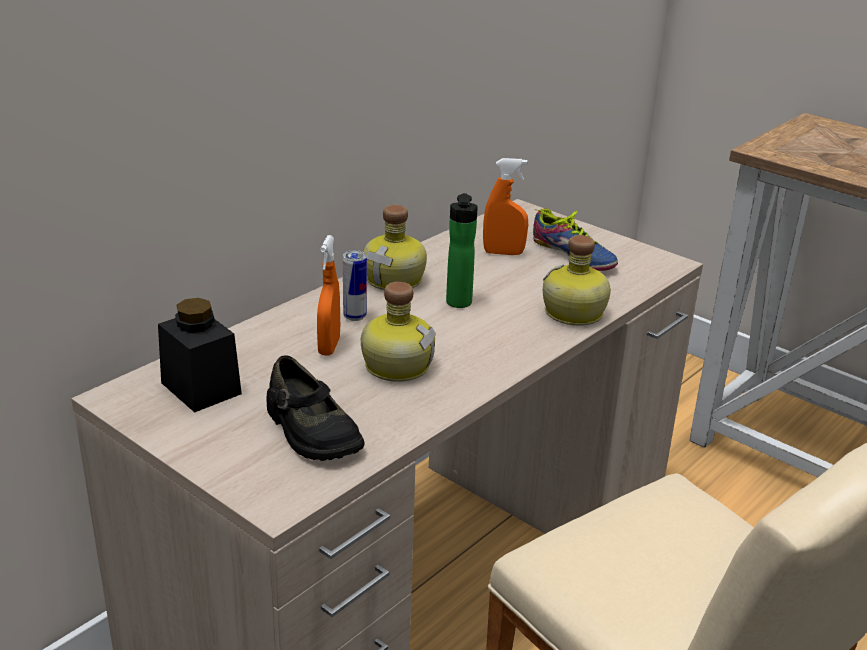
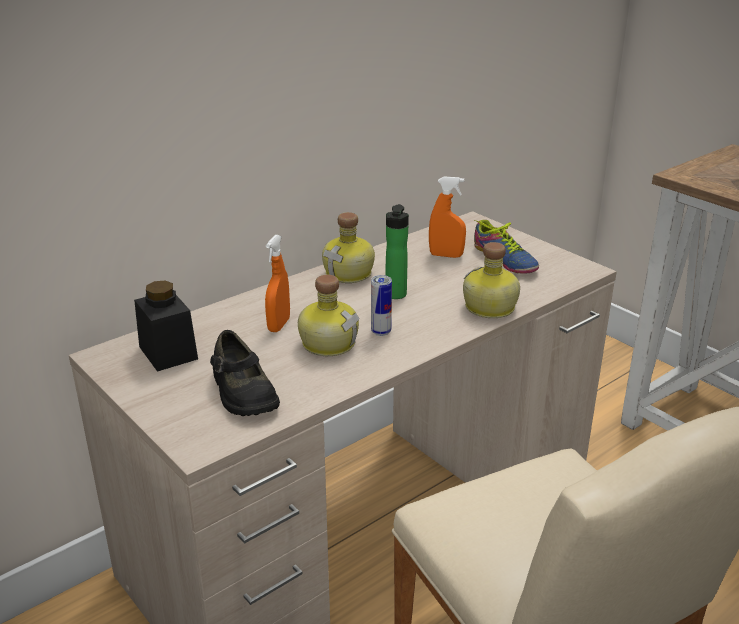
camera: 10 degrees right, 0 degrees up
can [343,250,367,321] -> can moved to [371,275,392,336]

